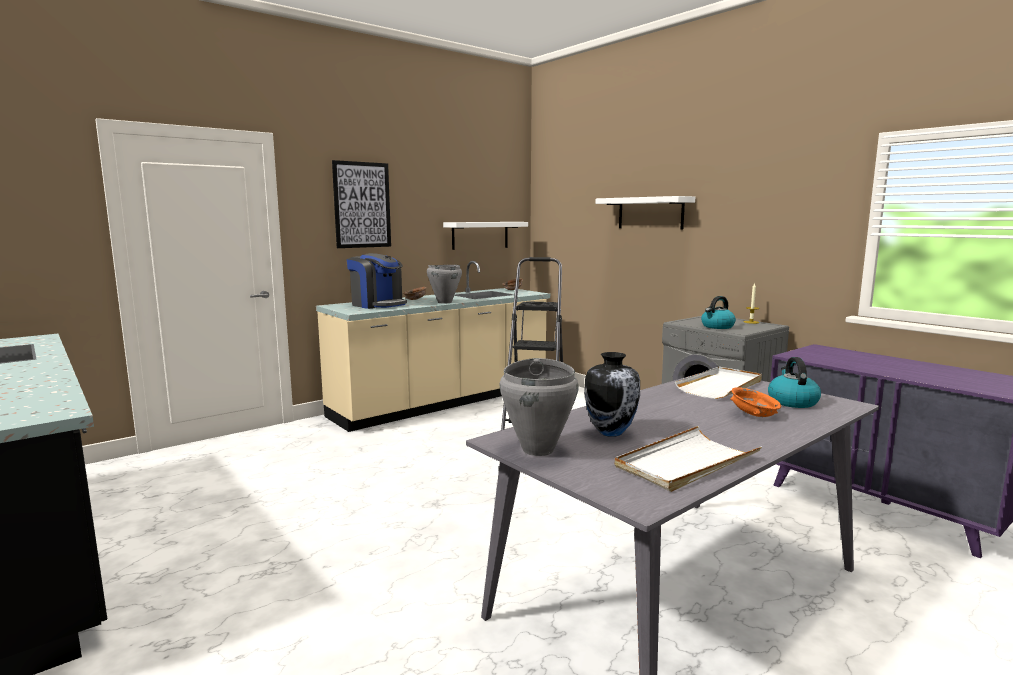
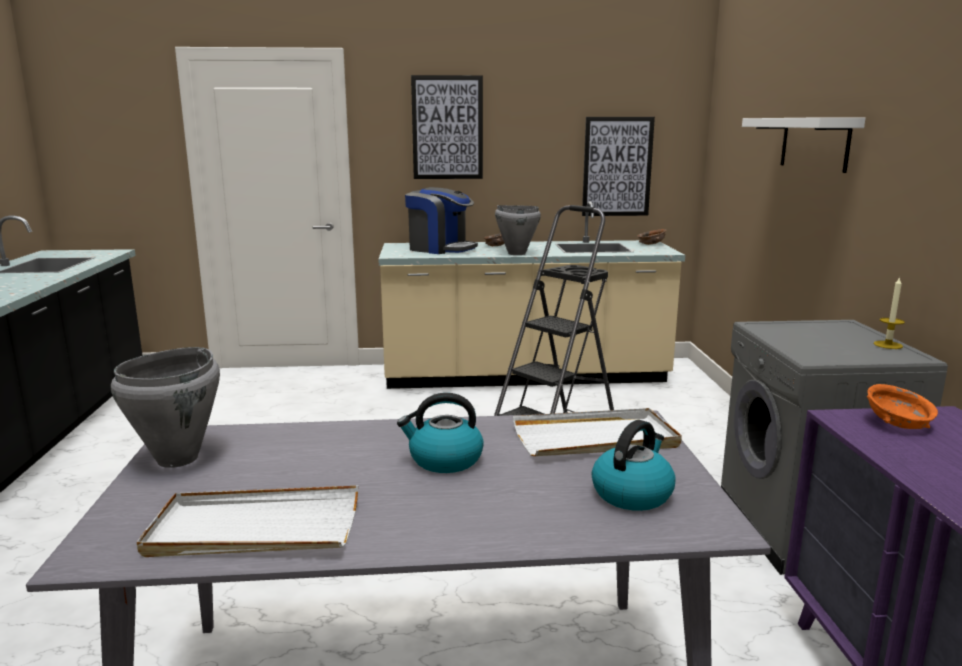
camera: 35 degrees right, 5 degrees up
coffee machine [347,253,407,309] -> coffee machine turned 45 degrees counterclockwise [405,187,478,254]
white shelf [443,222,528,250] -> picture [582,117,655,216]
vase [584,352,640,437] -> none
kettle [701,296,736,329] -> kettle moved to [397,393,484,473]
orange bowl [730,387,781,417] -> orange bowl moved to [867,384,938,429]

